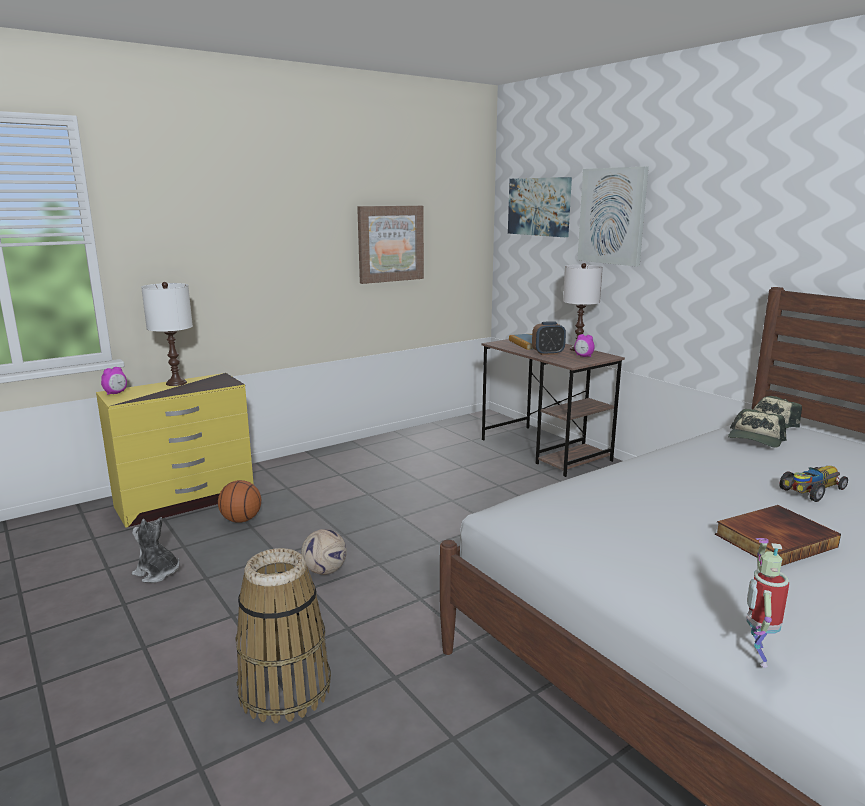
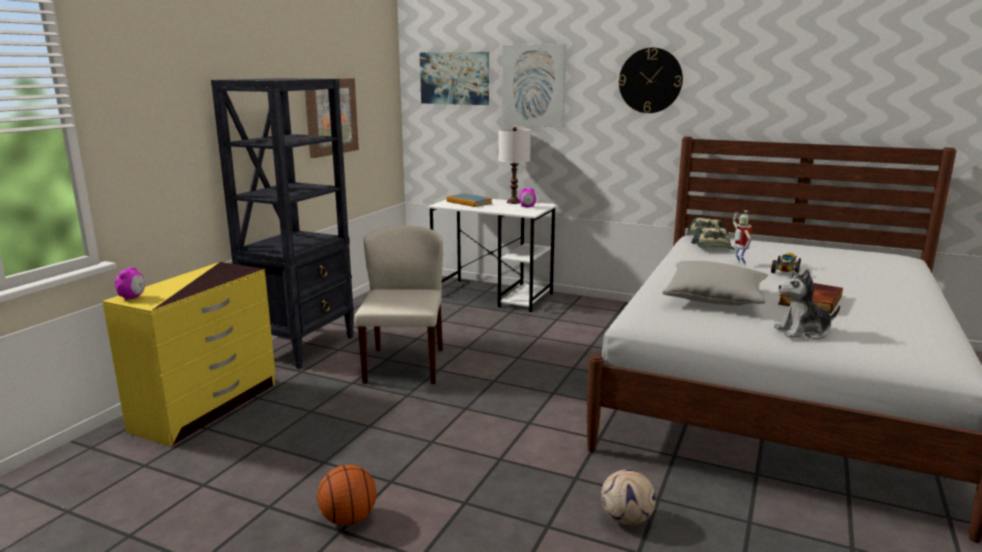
camera: 30 degrees left, 0 degrees up
plush toy [132,517,179,583] -> plush toy moved to [774,269,840,340]
white table lamp [141,282,193,386] -> none
basketball [218,480,261,523] -> basketball moved to [317,465,377,526]
basket [235,548,331,723] -> none
football [301,529,347,575] -> football moved to [601,469,656,525]
brown desk [482,339,625,477] -> white desk [427,199,557,312]
alarm clock [532,321,566,355] -> none
toy robot [747,538,789,668] -> toy robot moved to [733,210,752,266]
none -> black bookcase [211,78,354,369]
none -> beige chair [354,225,443,384]
none -> wall clock [619,48,683,113]
none -> grey pillow [662,261,768,306]

